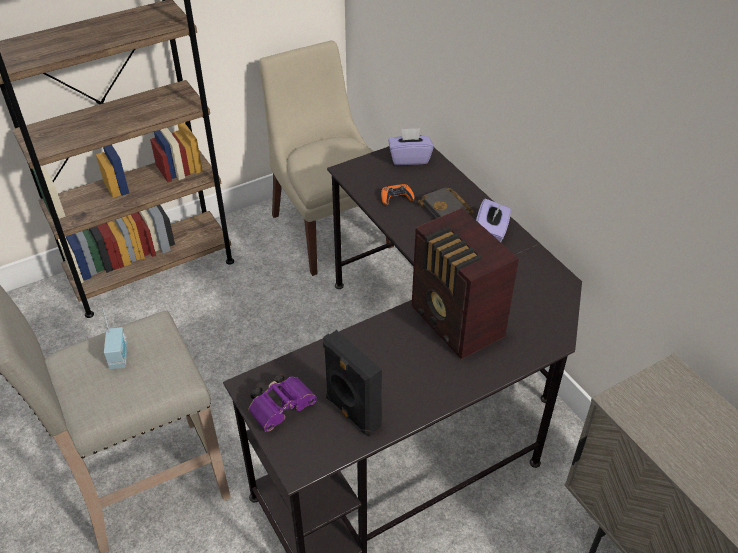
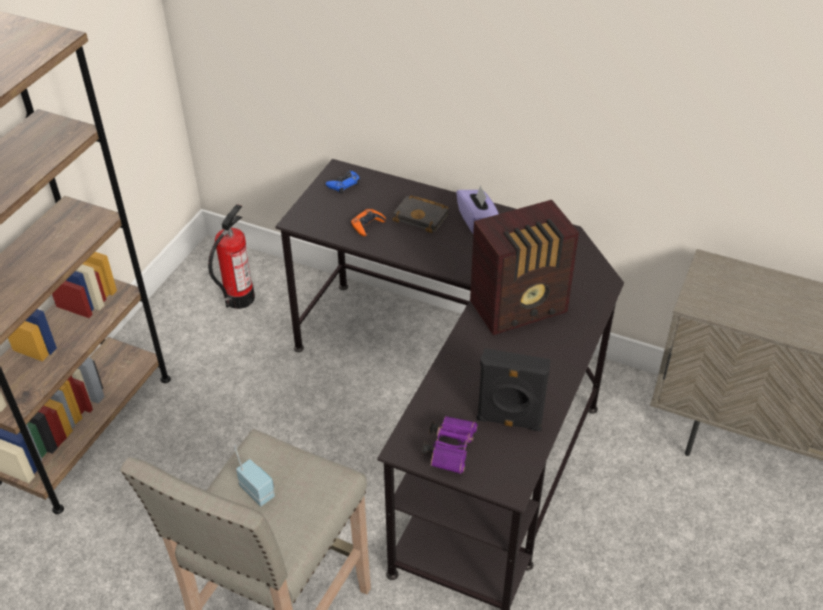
camera: 35 degrees left, 0 degrees up
beige chair [259,40,394,276] -> fire extinguisher [208,204,255,309]
purple tissue box [388,128,434,165] -> blue game controller [326,171,360,194]
radio [412,208,519,359] -> radio turned 45 degrees counterclockwise [470,200,579,335]

